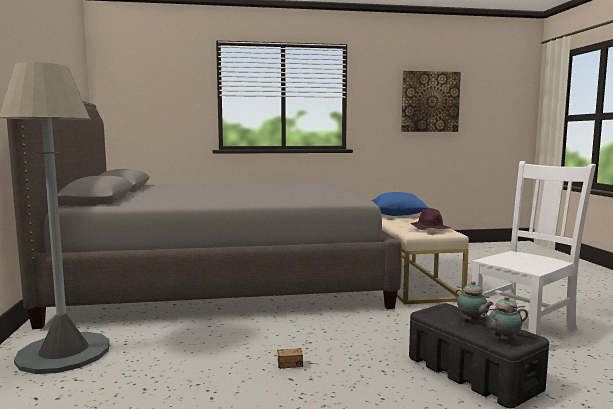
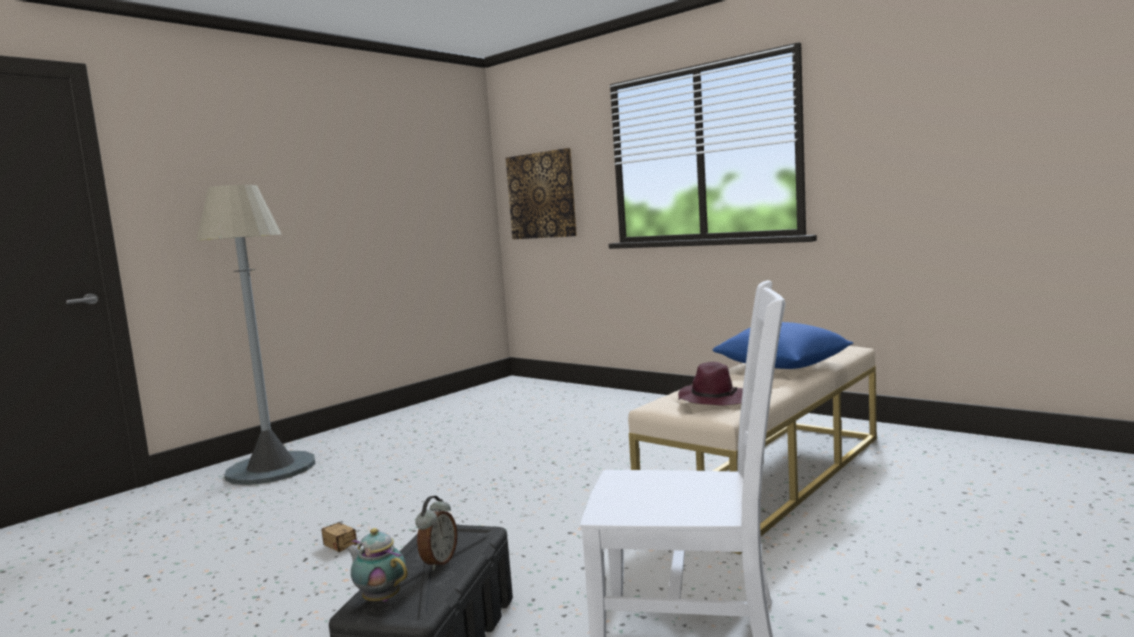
camera: 50 degrees right, 0 degrees up
grey bed [7,101,402,329] -> none
picture [401,71,461,132] -> picture moved to [506,148,577,239]
teapot [455,281,494,322] -> alarm clock [415,496,457,570]

